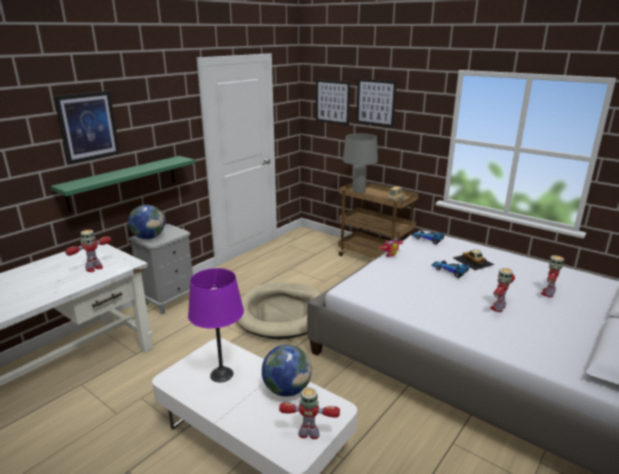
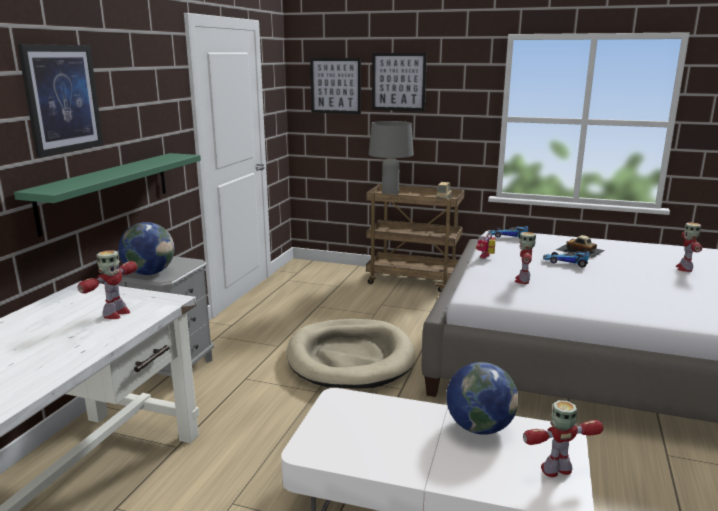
camera: 20 degrees left, 5 degrees down
purple table lamp [188,268,244,382] -> none
toy robot [490,268,515,312] -> toy robot moved to [514,232,536,284]

